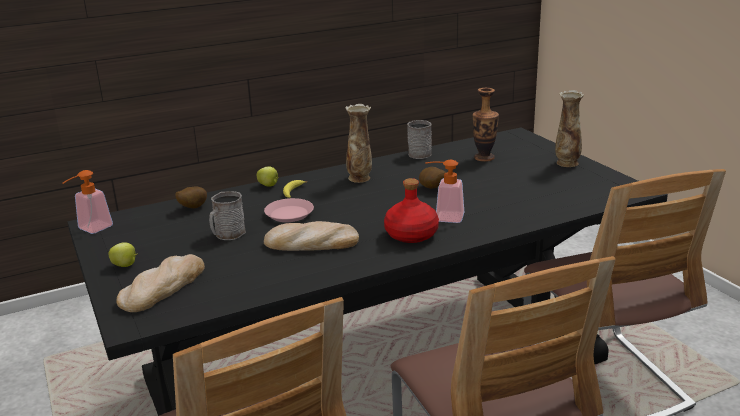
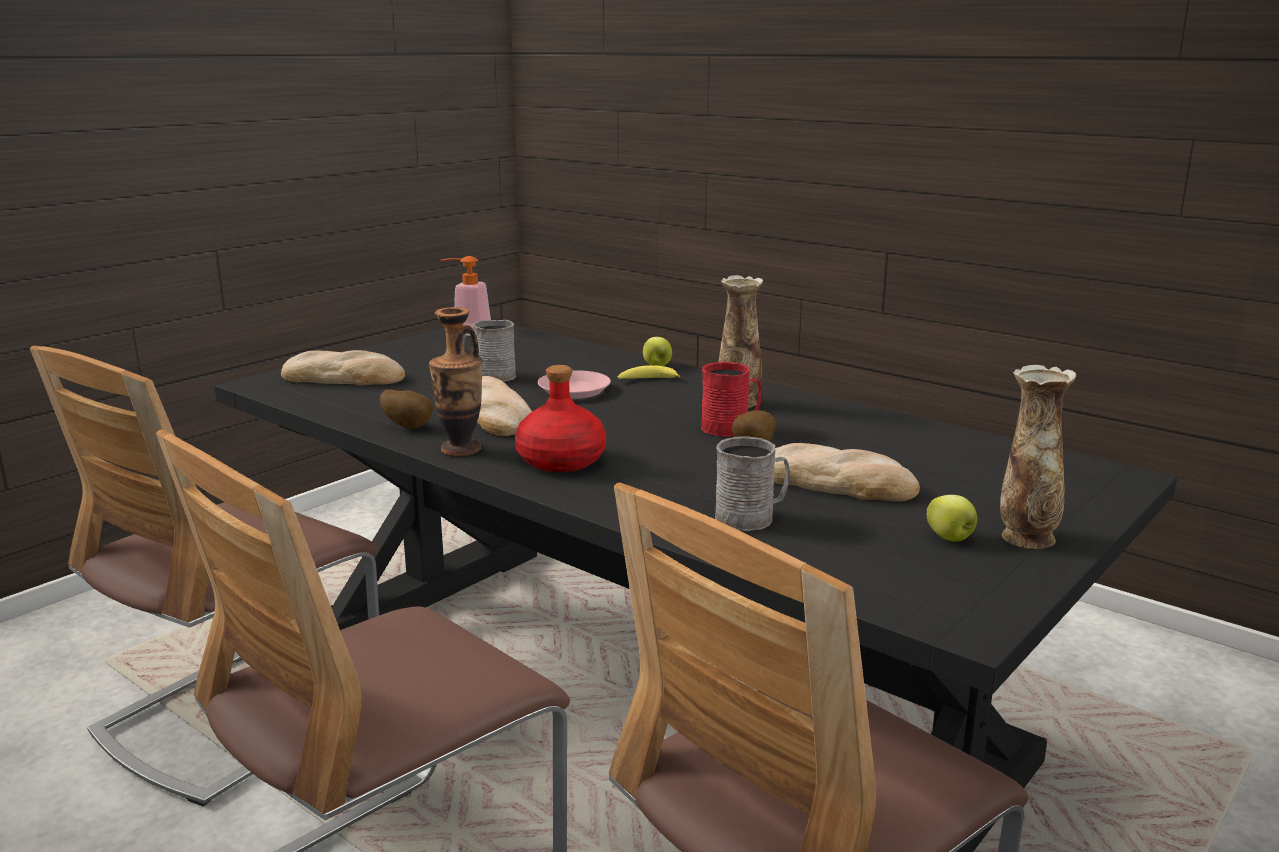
camera: 65 degrees right, 5 degrees down
apple [108,242,138,267] -> apple moved to [927,495,977,542]
potato [175,186,207,208] -> potato moved to [380,389,433,429]
grey mug [407,120,432,159] -> grey mug moved to [715,437,790,531]
soap dispenser [425,160,464,223] -> none
vase [473,88,499,162] -> vase moved to [429,307,482,456]
none -> red mug [701,362,762,437]
none -> bread [773,443,920,501]

